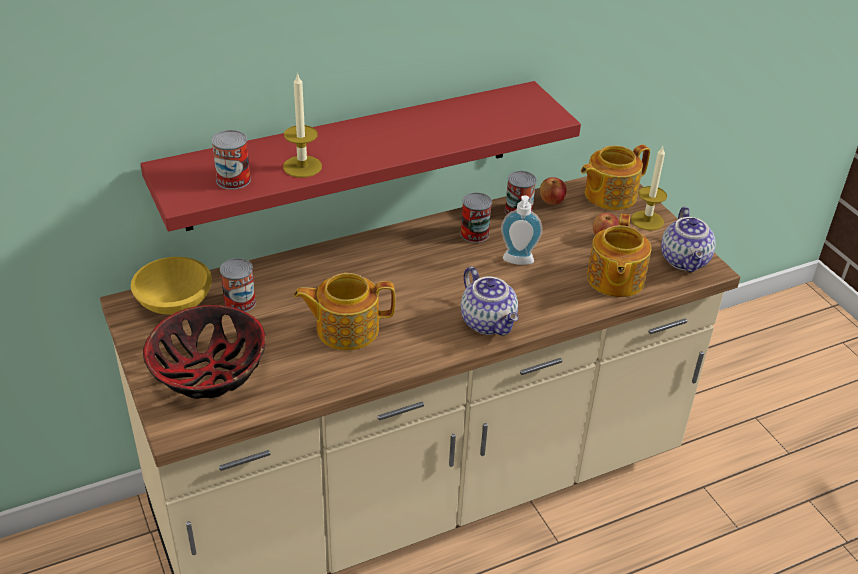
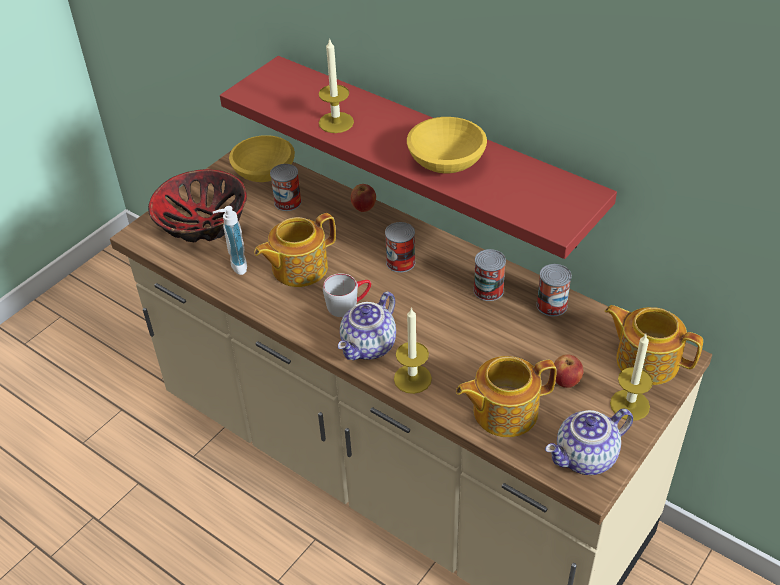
camera: 65 degrees right, 5 degrees up
can [211,130,251,190] -> can moved to [385,222,415,272]
teapot [294,273,395,350] -> teapot turned 90 degrees counterclockwise [254,213,336,287]
soap dispenser [501,195,543,265] -> soap dispenser moved to [213,206,247,275]
apple [540,177,566,205] -> apple moved to [351,184,376,212]
none -> grey mug [323,273,371,317]
none -> candle [394,307,432,394]
none -> yellow bowl [407,117,487,173]

